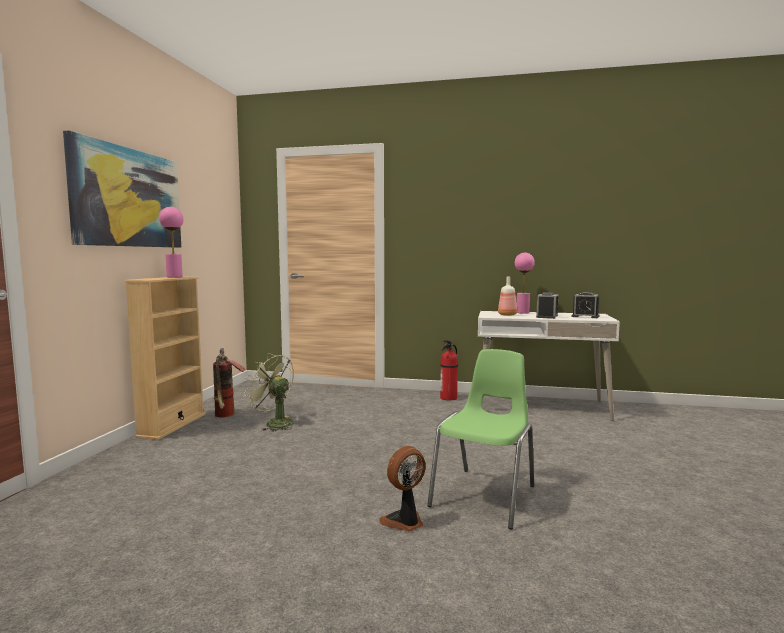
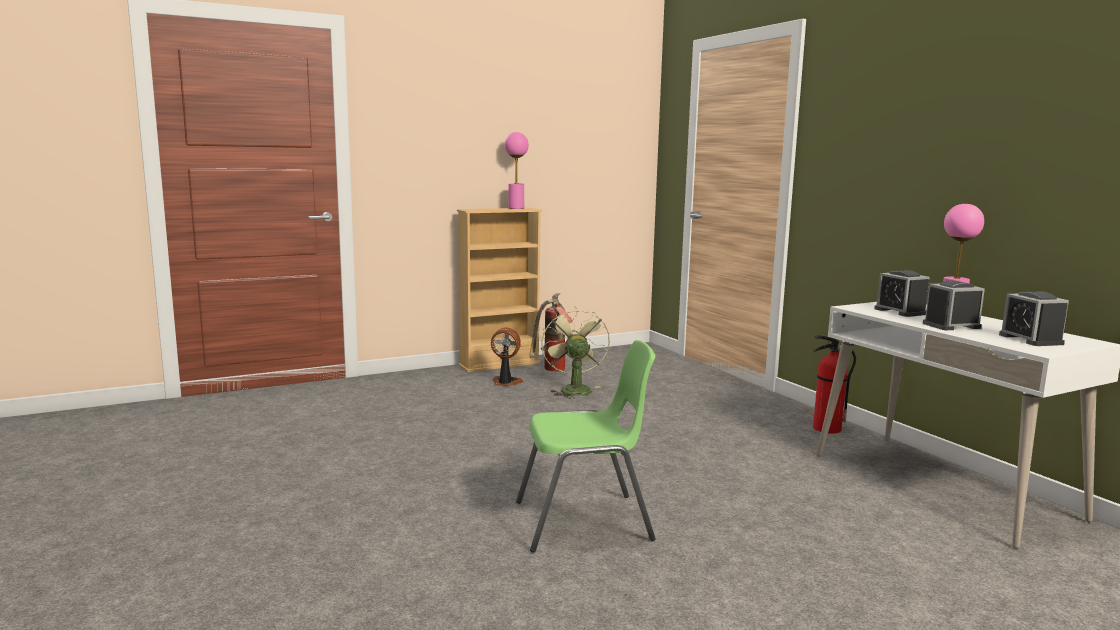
camera: 50 degrees right, 5 degrees up
picture [63,130,181,248] -> none
fan [379,446,426,531] -> fan moved to [491,328,524,386]
bottle [498,277,517,316] -> alarm clock [874,270,929,317]

